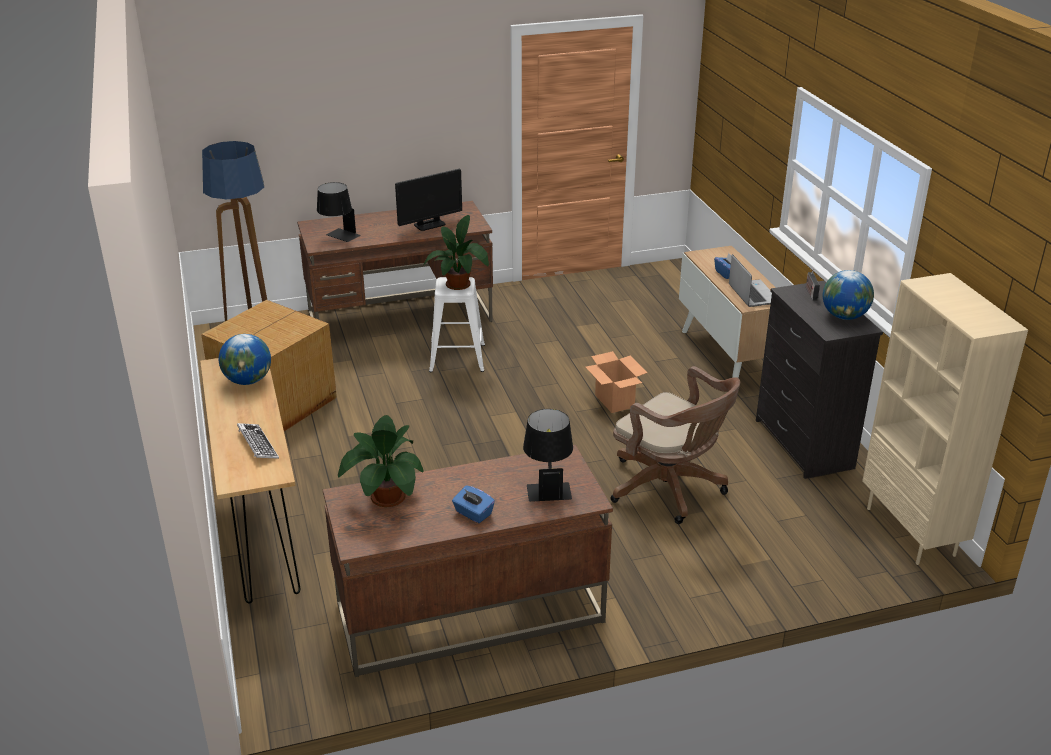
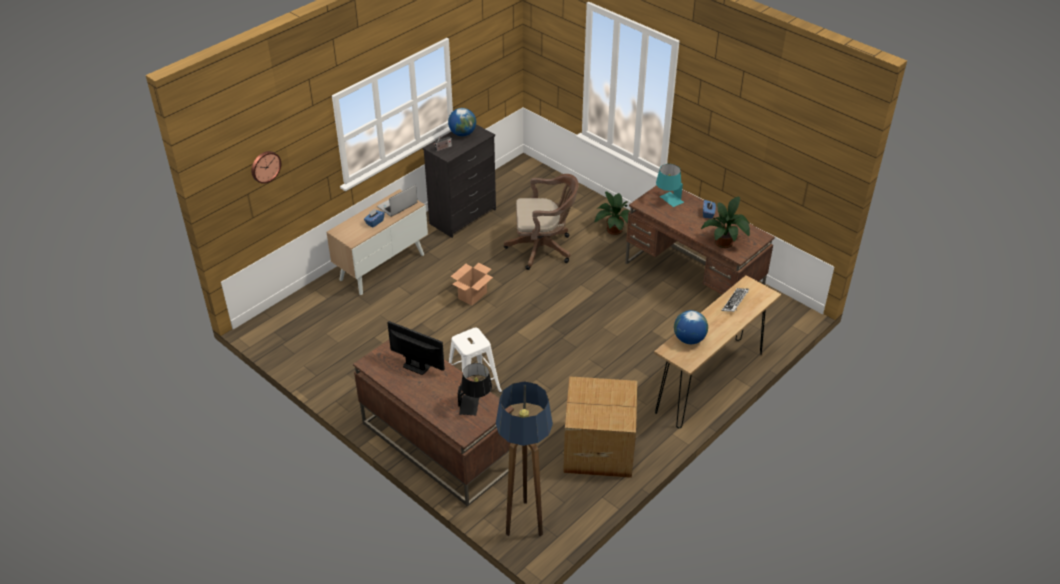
camera: 120 degrees left, 10 degrees up
potted plant [423,215,489,290] -> potted plant moved to [594,192,630,235]
black table lamp [523,409,573,502] -> turquoise table lamp [656,164,684,207]
brown office chair [611,366,740,524] -> brown office chair turned 75 degrees clockwise [504,174,579,270]
beige bookcase [862,273,1028,565] -> none
none -> wall clock [251,151,281,184]

